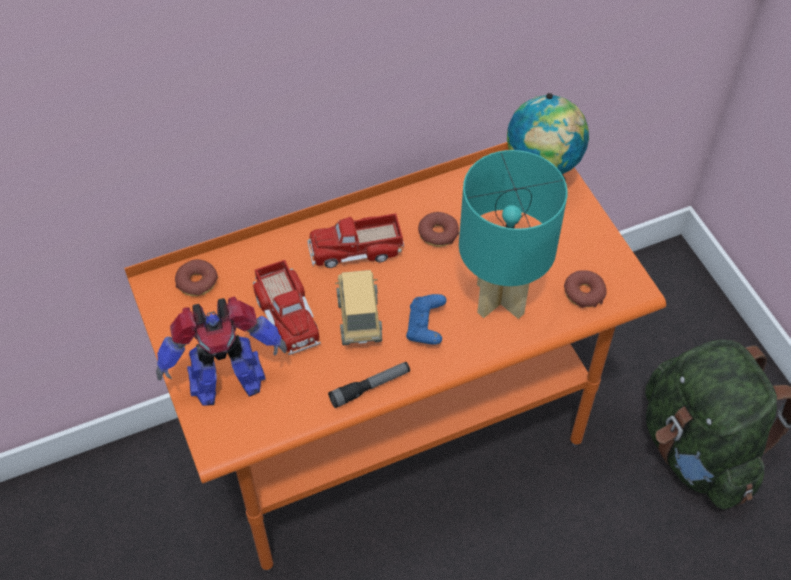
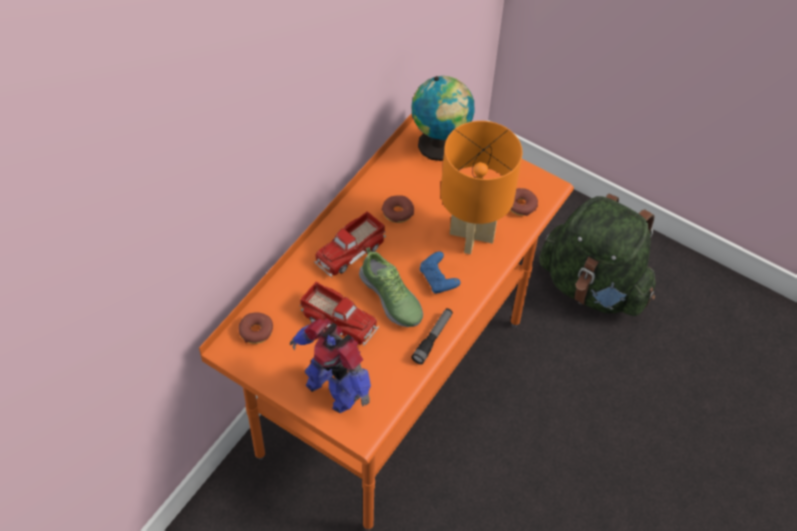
camera: 35 degrees left, 0 degrees up
toy robot [156,297,287,406] -> toy robot turned 90 degrees clockwise [290,318,371,413]
toy truck [335,270,382,345] -> shoe [359,247,423,327]
turquoise table lamp [459,150,568,319] -> orange table lamp [440,121,522,254]

